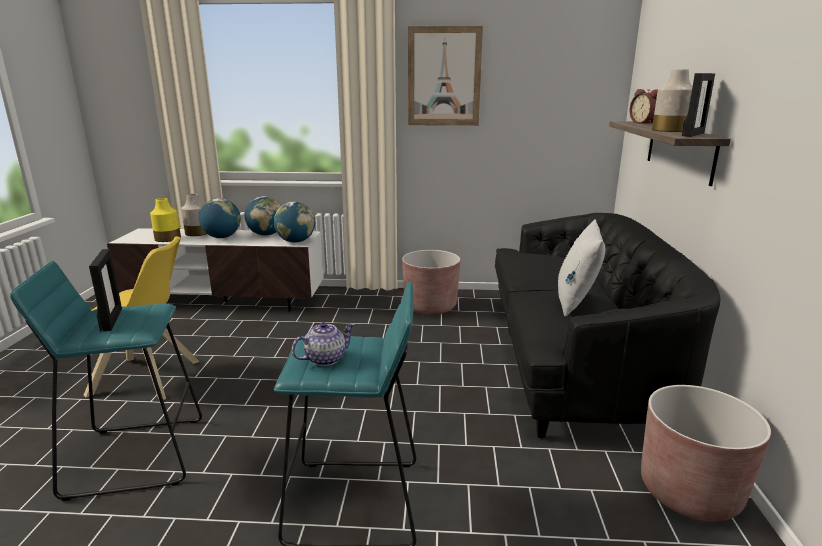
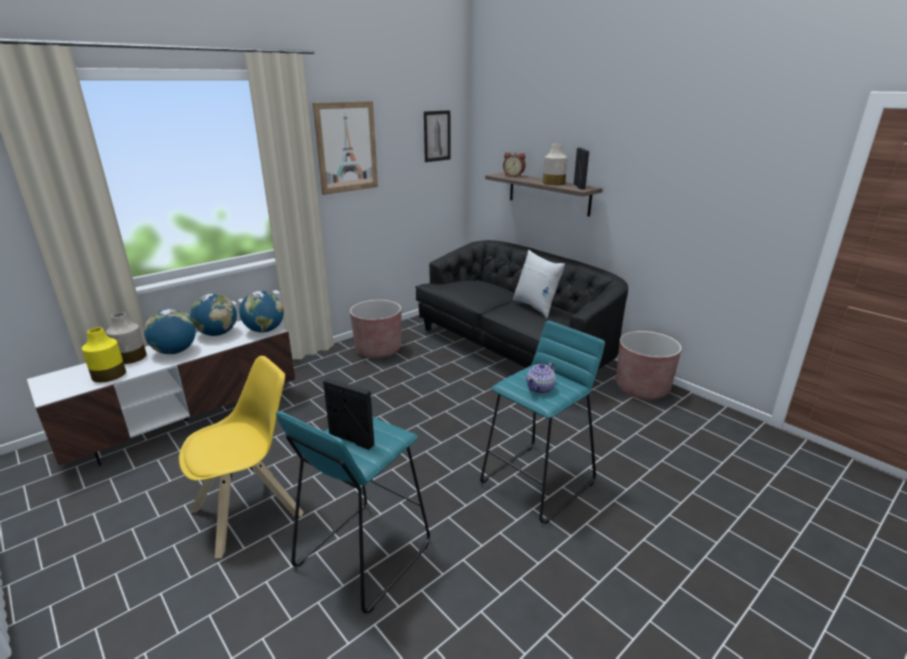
camera: 45 degrees left, 5 degrees up
teapot [291,322,355,366] -> teapot turned 150 degrees counterclockwise [526,362,556,394]
none -> picture [424,110,450,162]

